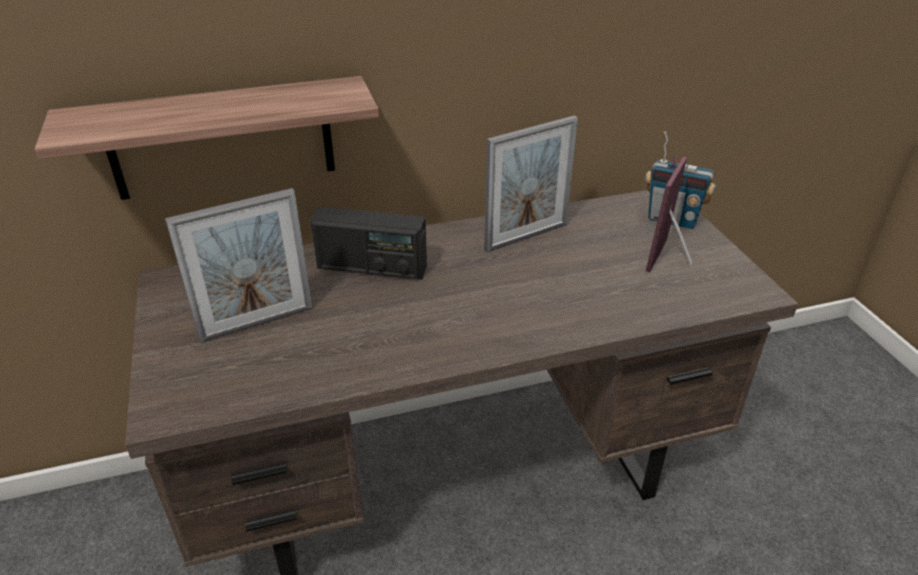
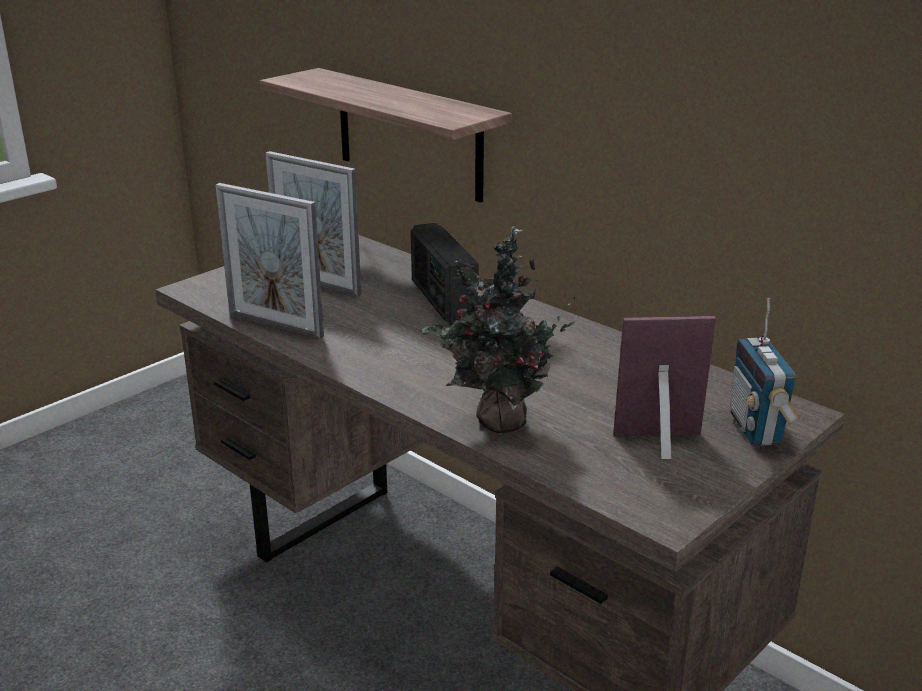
camera: 60 degrees right, 10 degrees down
picture frame [484,115,578,252] -> picture frame moved to [215,183,324,339]
none -> potted plant [422,226,575,434]

